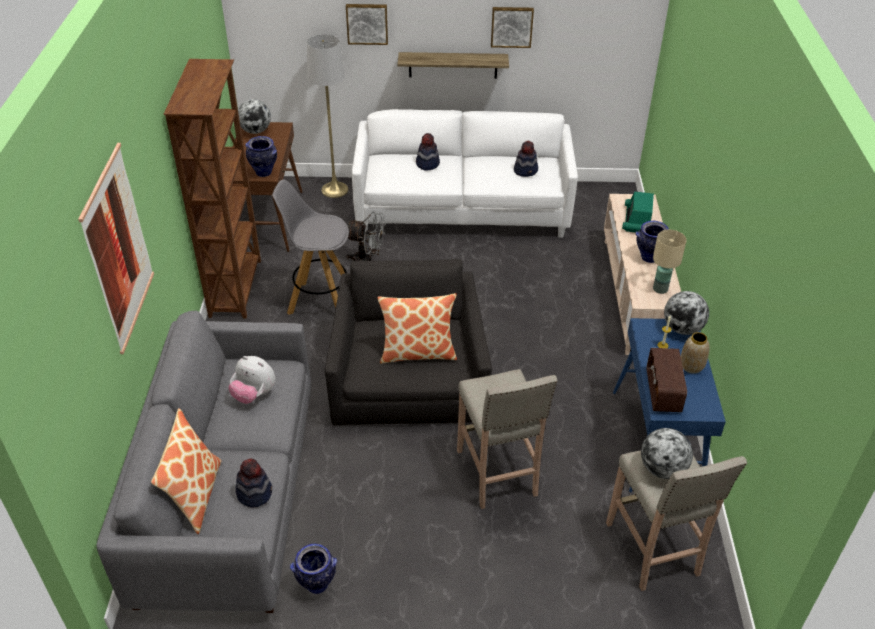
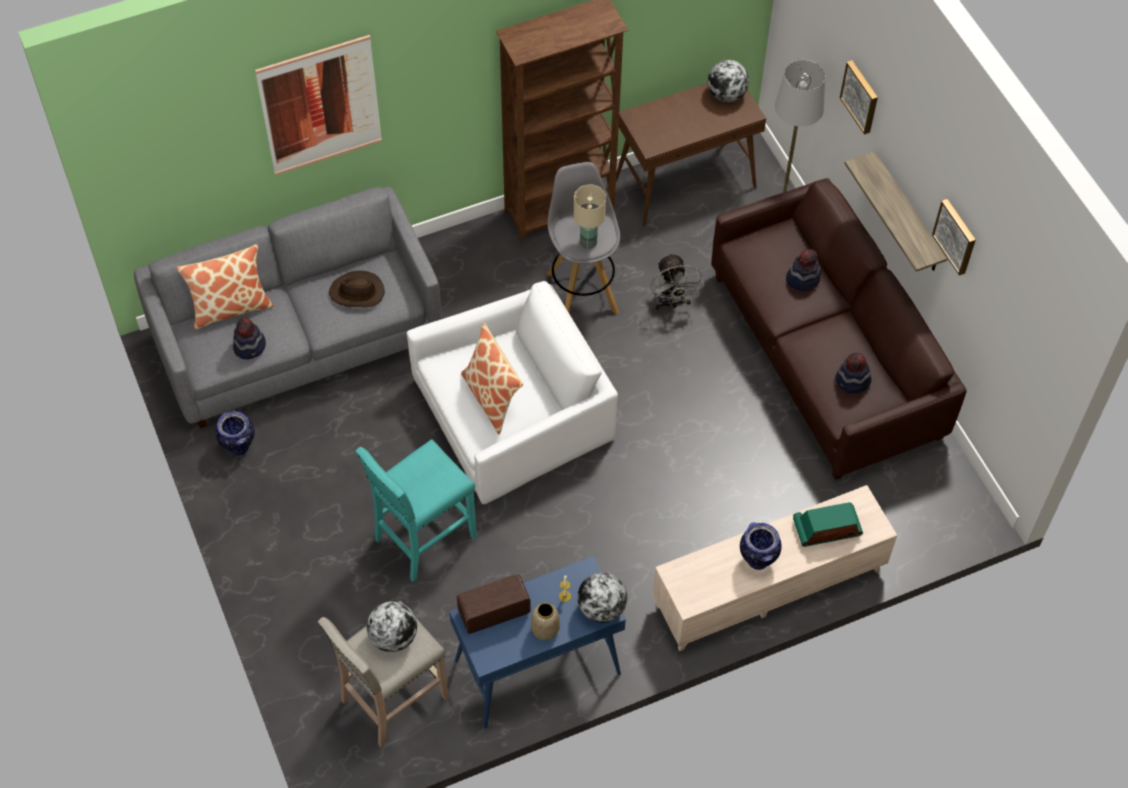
camera: 65 degrees right, 15 degrees up
plush toy [228,356,275,404] -> brown hat [329,271,385,308]
vase [245,136,277,177] -> none
black armchair [325,259,492,425] -> white armchair [407,281,618,504]
white sofa [352,109,578,238] -> brown sofa [711,178,967,480]
beige stool [457,369,557,509] -> turquoise stool [355,439,477,581]
beige table lamp [653,230,687,294] -> beige table lamp moved to [574,184,606,249]

